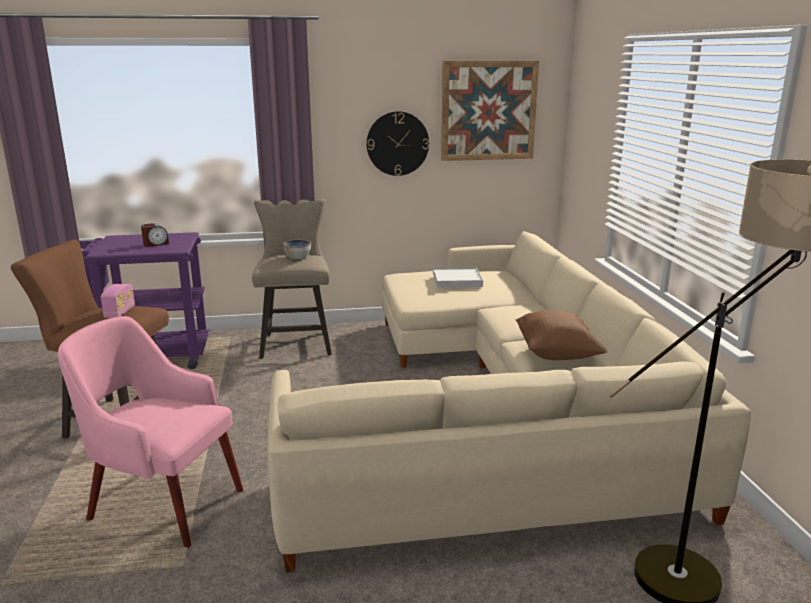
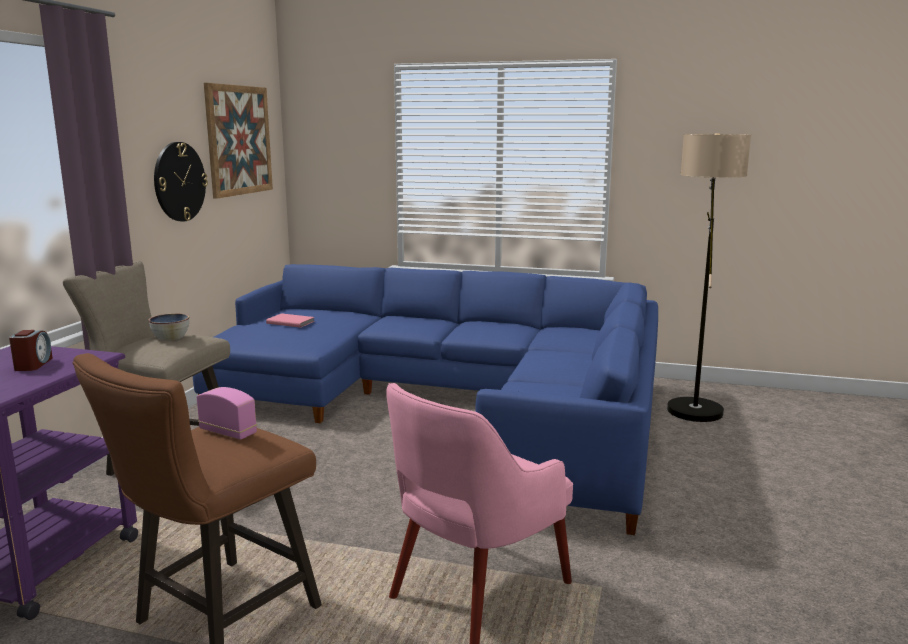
camera: 65 degrees left, 5 degrees down
beige sofa [268,231,751,573] -> blue sofa [193,264,658,535]
white tray [433,267,483,288] -> pink book [266,313,315,328]
brown pillow [516,310,608,360] -> none

